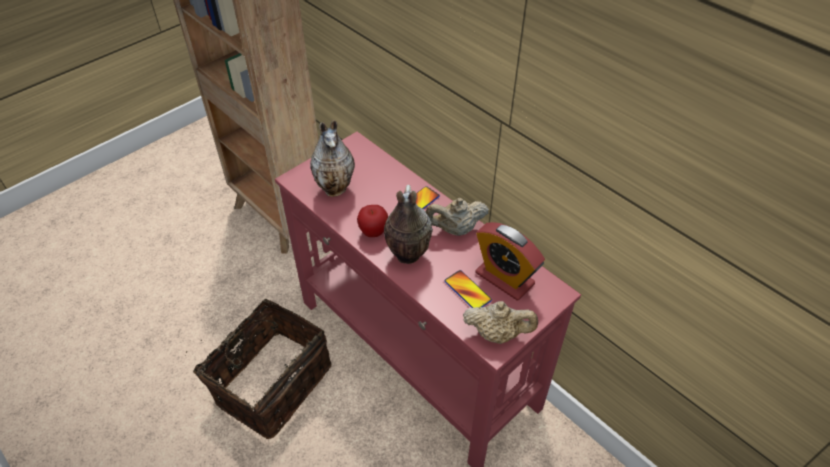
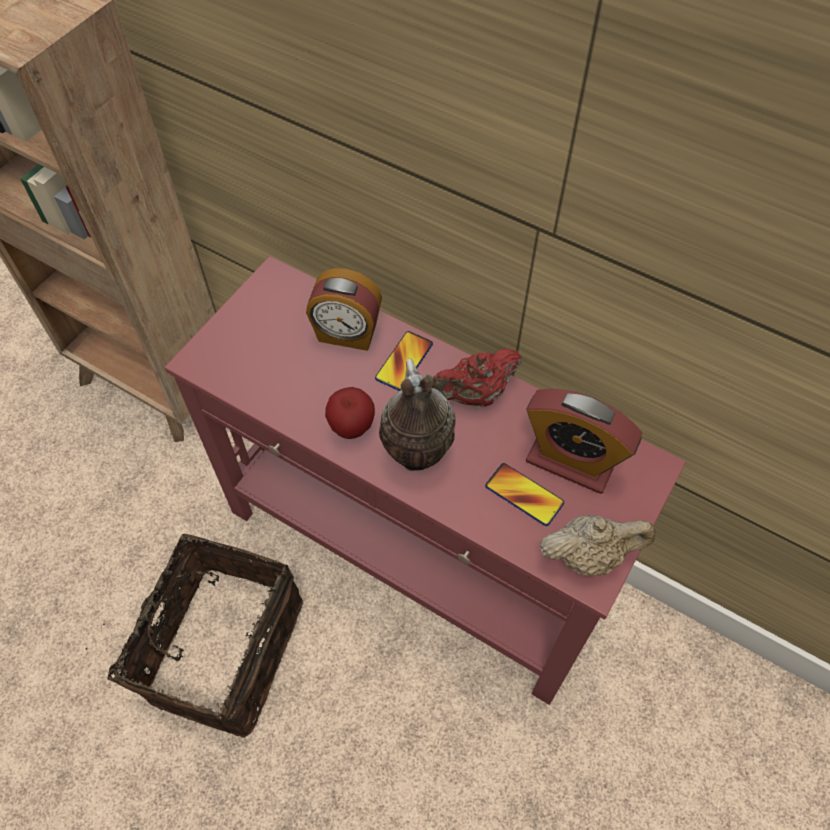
camera: 15 degrees left, 10 degrees up
vase [310,120,355,197] -> none
beige teapot [426,198,489,236] -> red teapot [432,348,522,407]
none -> alarm clock [306,268,382,351]

